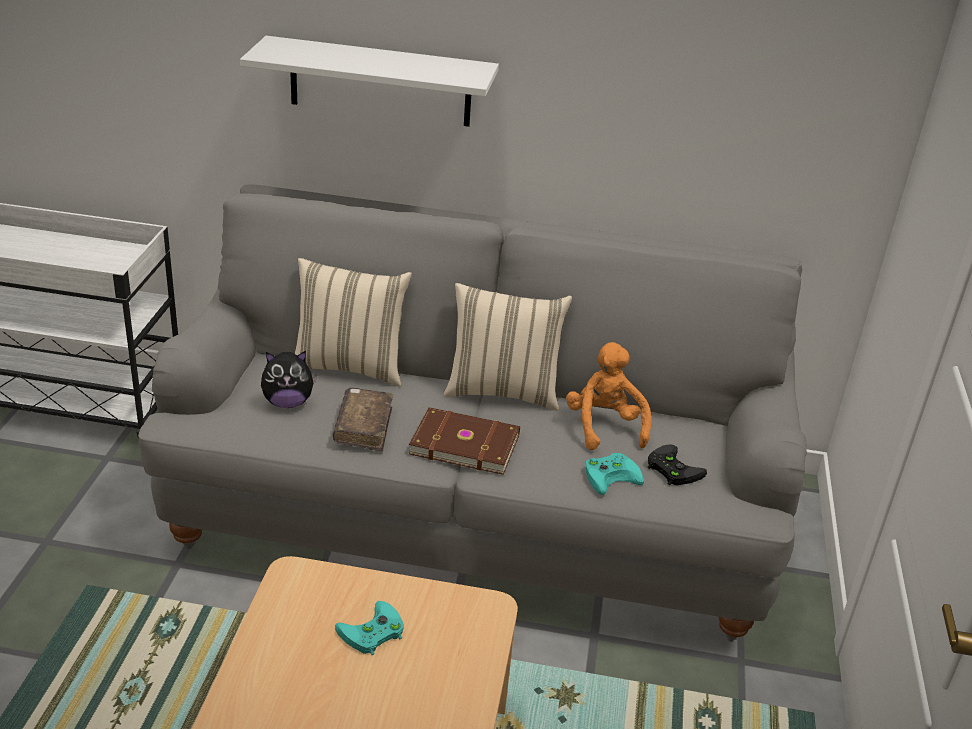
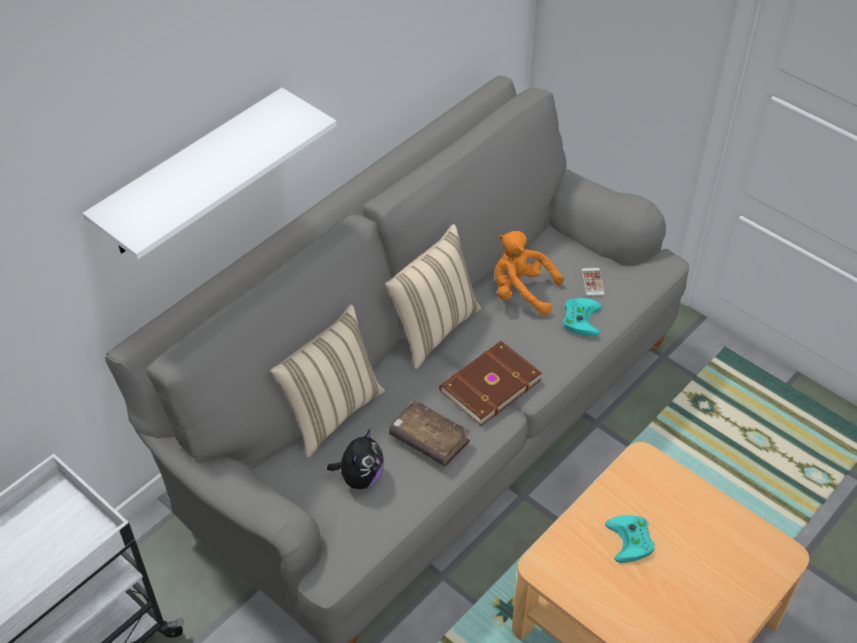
camera: 55 degrees left, 15 degrees up
black game controller [647,445,707,485] -> phone [582,268,605,296]

